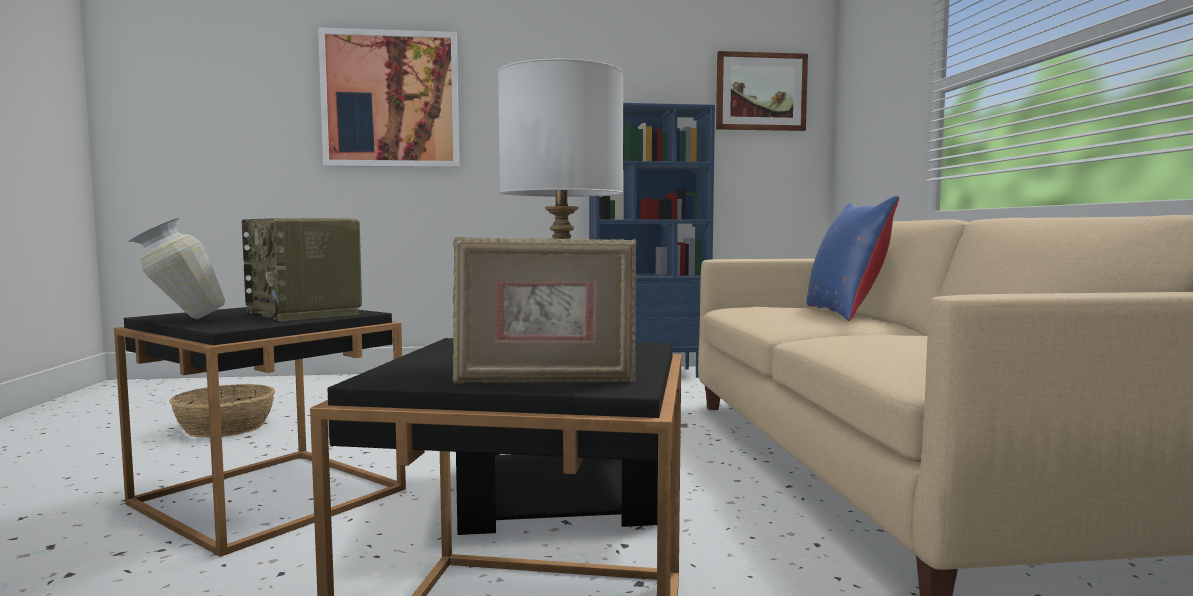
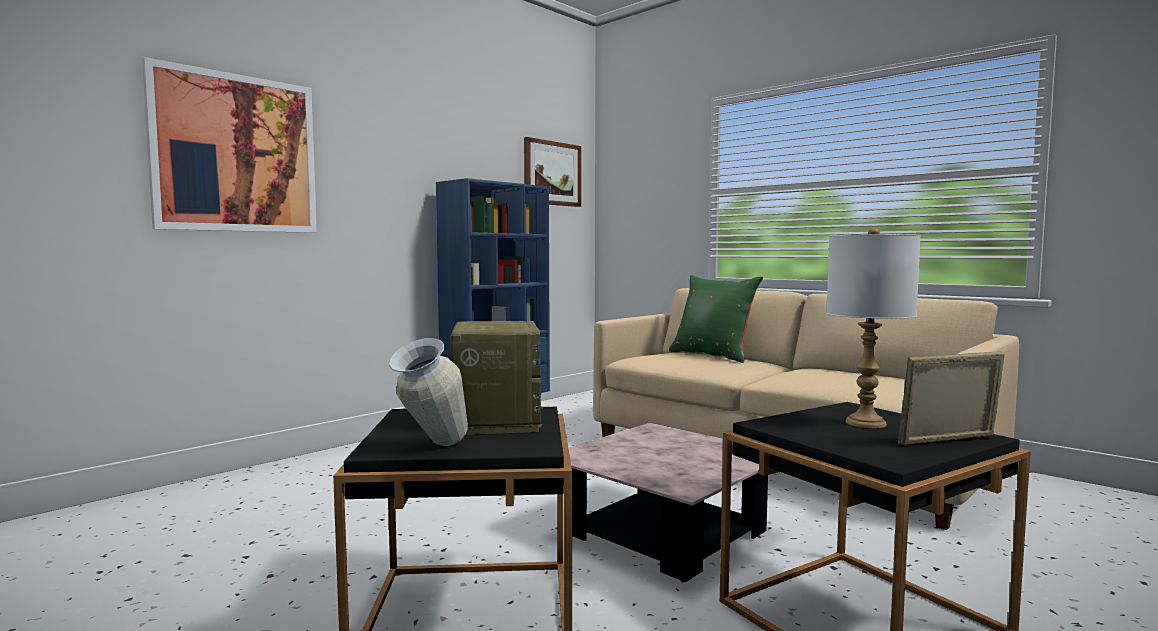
camera: 40 degrees left, 0 degrees up
basket [169,384,275,438] -> none
radio [242,218,362,321] -> radio turned 105 degrees counterclockwise [450,321,543,435]
picture frame [453,237,636,384] -> picture frame turned 150 degrees counterclockwise [898,351,1005,445]
blue pillow [806,196,899,321] -> green pillow [669,275,763,363]

